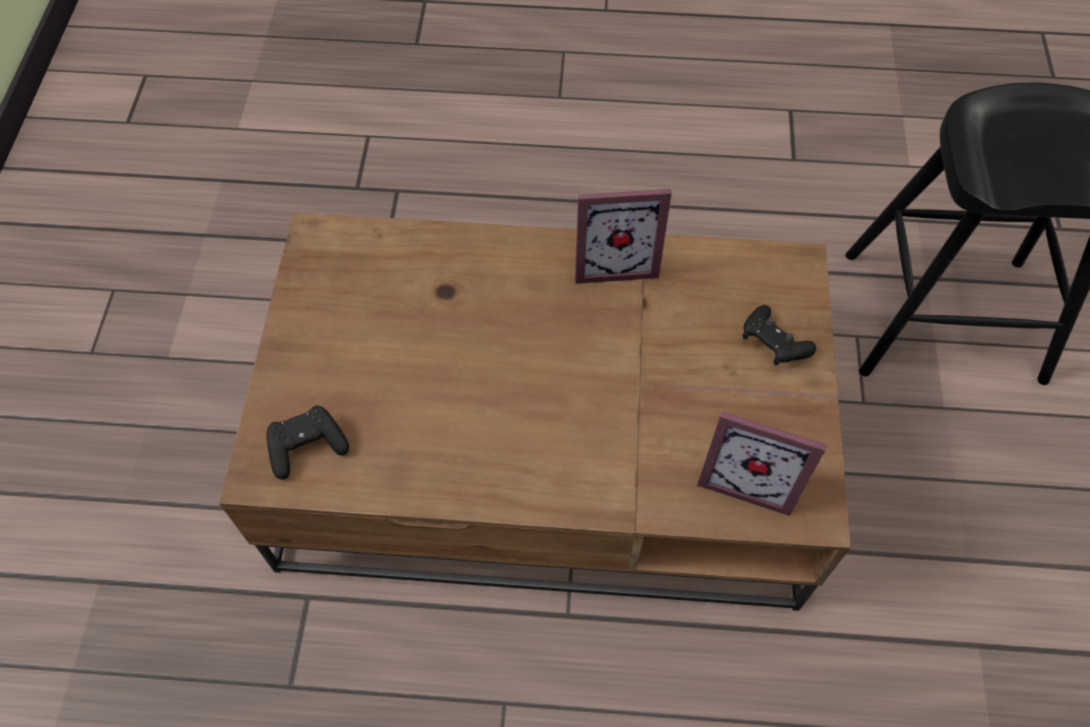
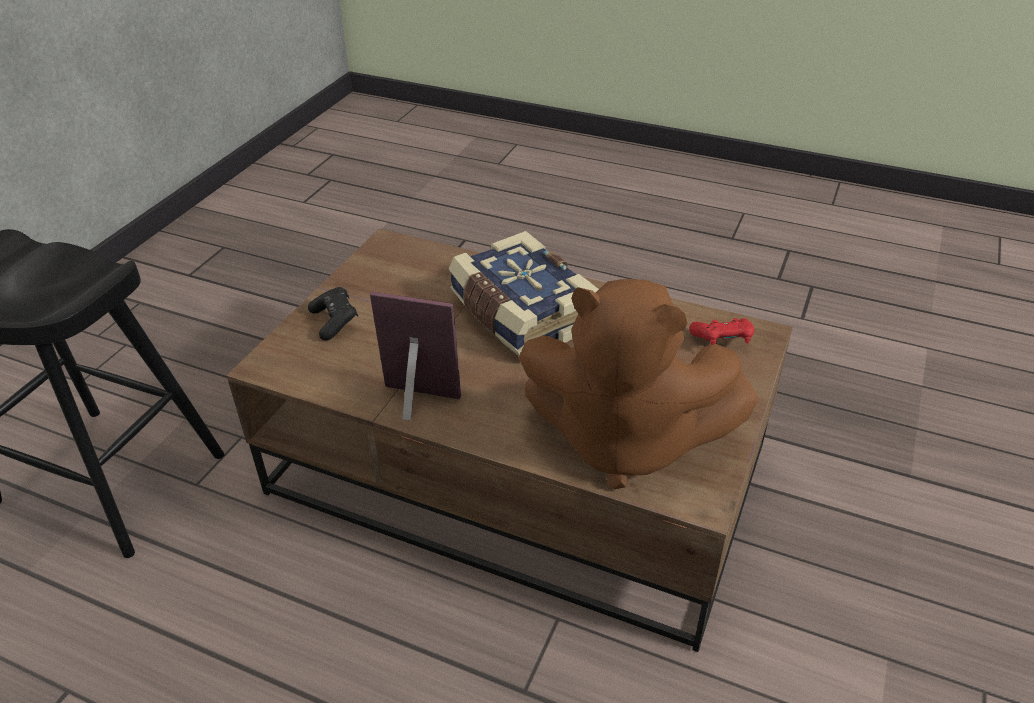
camera: 160 degrees left, 20 degrees down
black game controller [267,406,349,480] -> red game controller [689,318,754,345]
picture frame [697,412,827,516] -> none
none -> book [449,231,599,356]
none -> brown plush toy [519,279,758,489]

